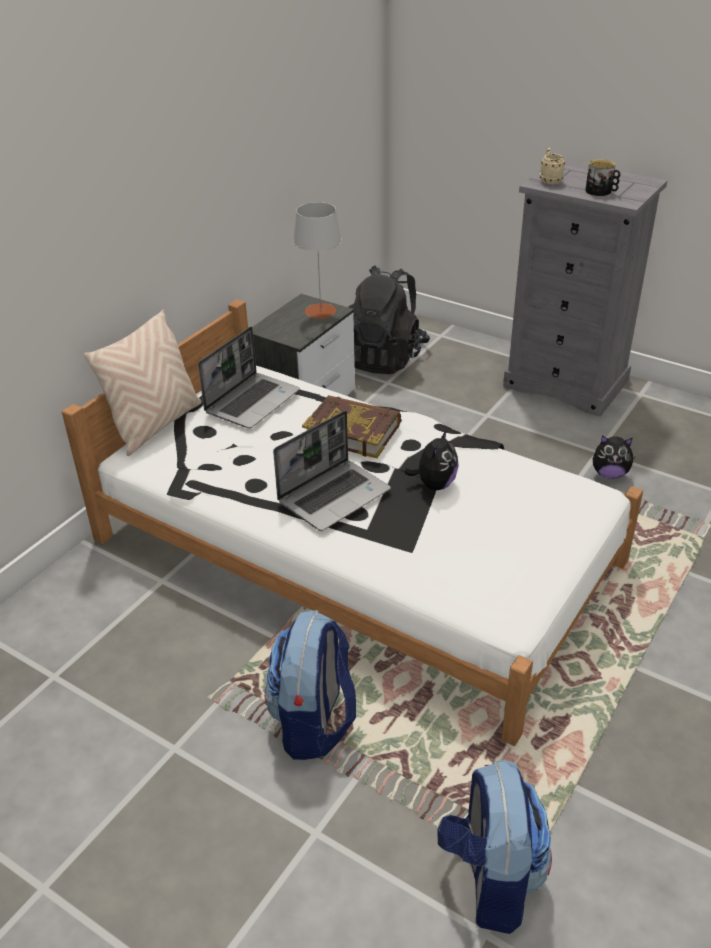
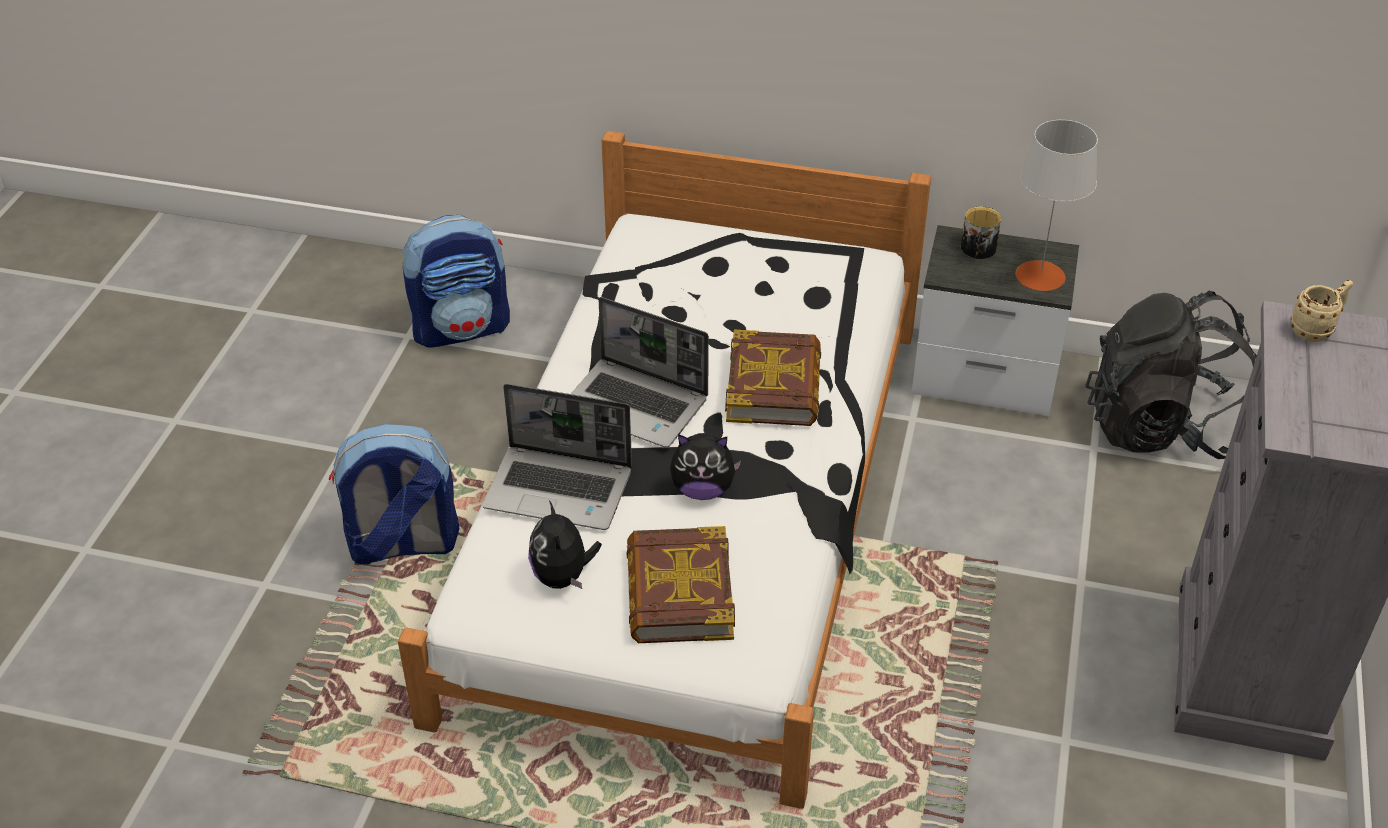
camera: 70 degrees right, 5 degrees up
beige pillow [84,310,202,456] -> none
laptop [198,326,300,428] -> laptop moved to [482,384,632,530]
backpack [437,760,552,934] -> backpack moved to [402,215,510,348]
mug [585,159,621,196] -> mug moved to [961,206,1001,259]
plush toy [593,435,635,479] -> plush toy moved to [528,500,602,589]
none -> book [627,526,735,643]

